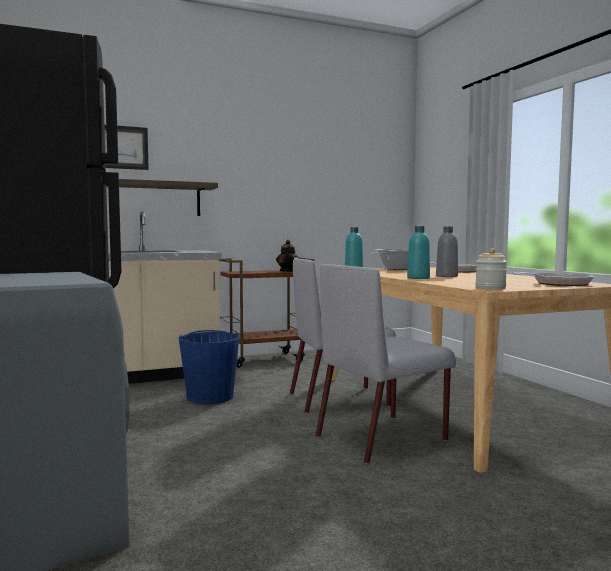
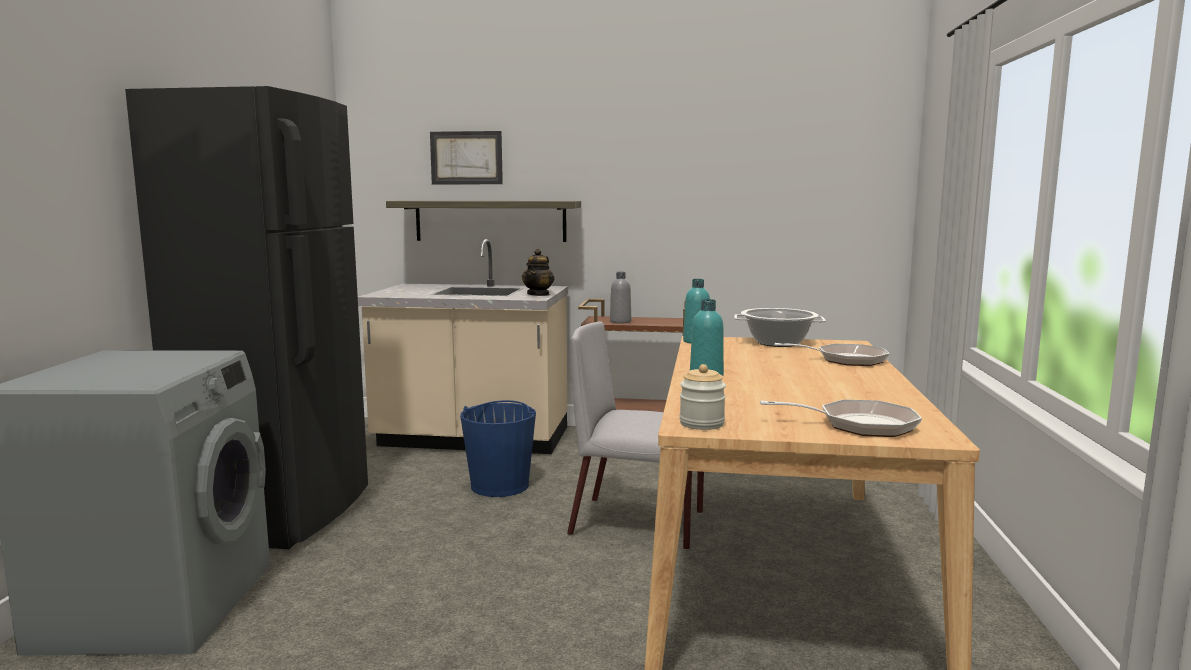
camera: 30 degrees right, 5 degrees up
teapot [276,240,300,272] -> teapot moved to [522,249,554,296]
grey chair [316,264,456,464] -> none
grey bottle [436,226,458,277] -> grey bottle moved to [610,272,631,323]

